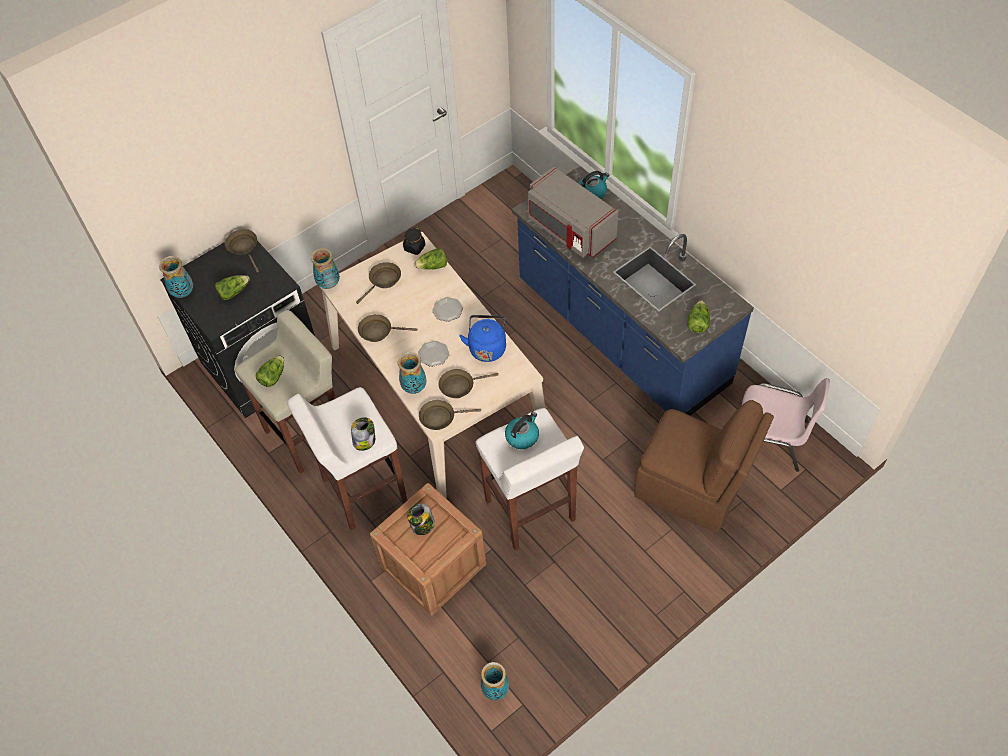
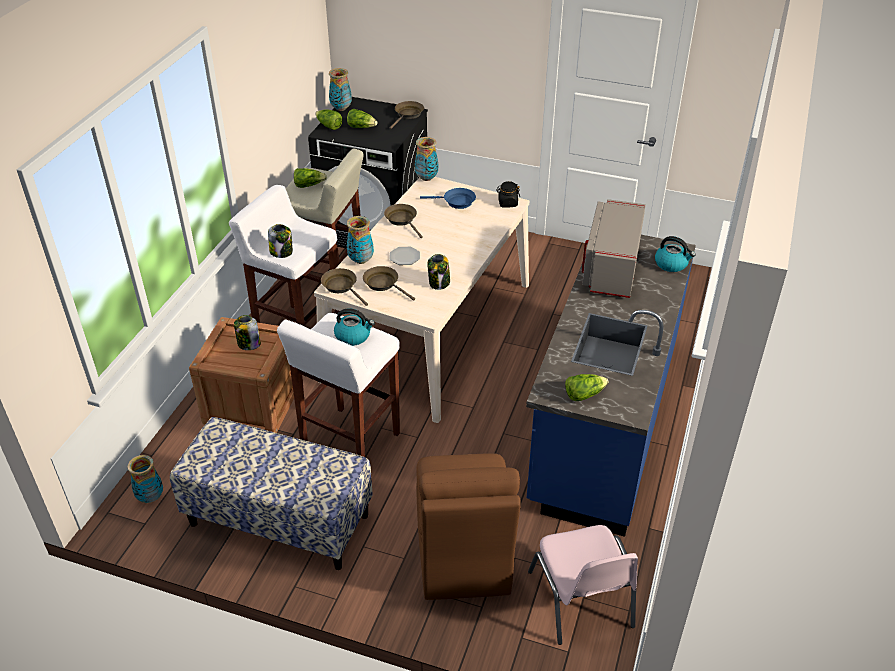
camera: 55 degrees right, 15 degrees down
brown frying pan [356,262,401,304] -> blue frying pan [420,188,476,209]
lettuce [414,248,447,270] -> lettuce moved to [315,109,342,130]
plate [432,297,463,322] -> none
blue kettle [459,315,506,362] -> jar [427,254,450,290]
none -> bench [170,417,373,570]

